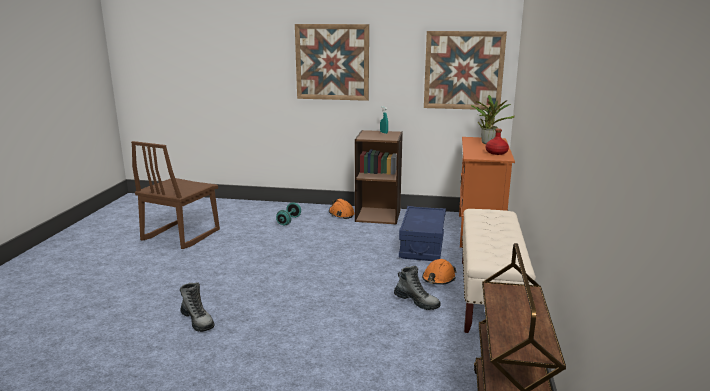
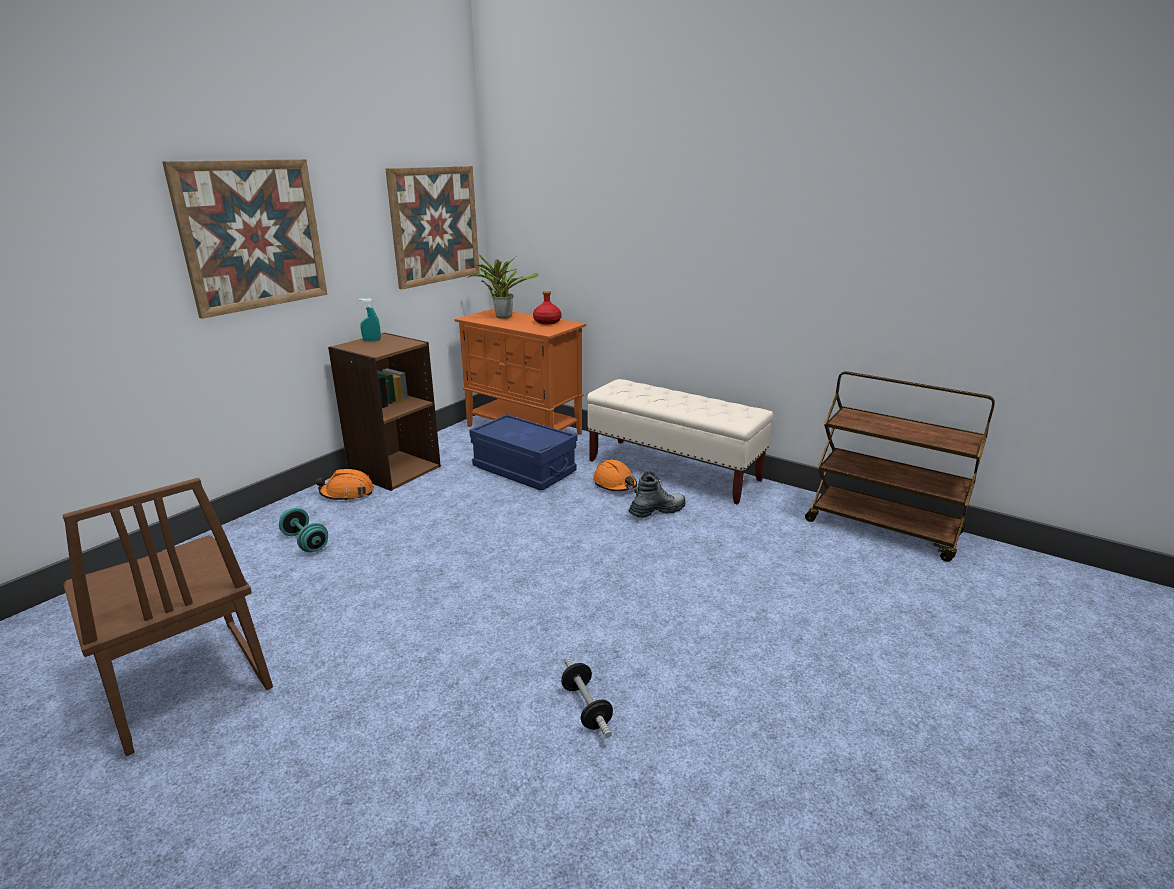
camera: 65 degrees left, 5 degrees up
boot [180,282,215,332] -> dumbbell [561,658,613,738]

